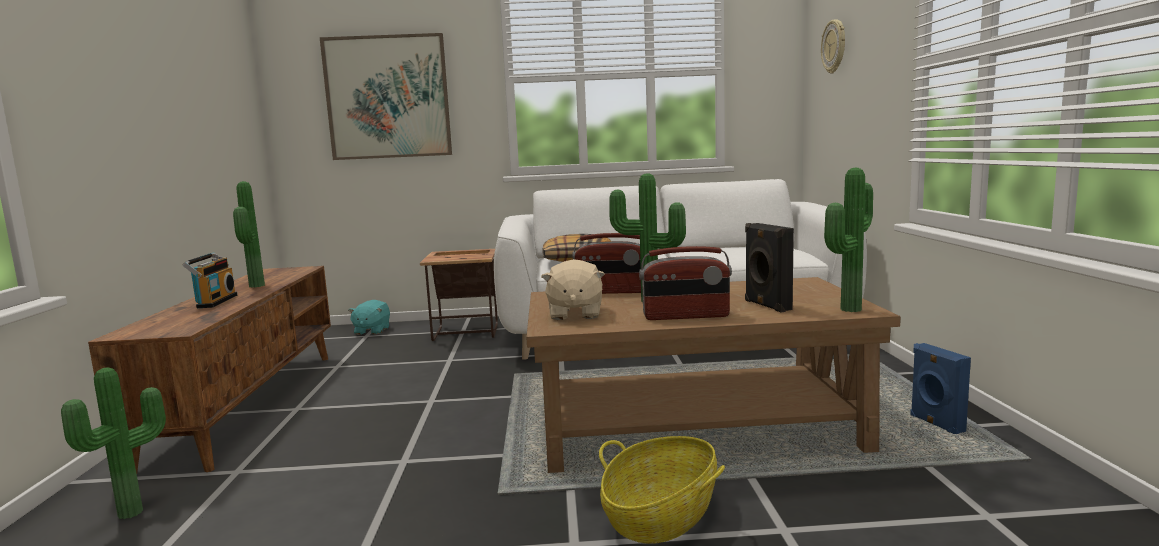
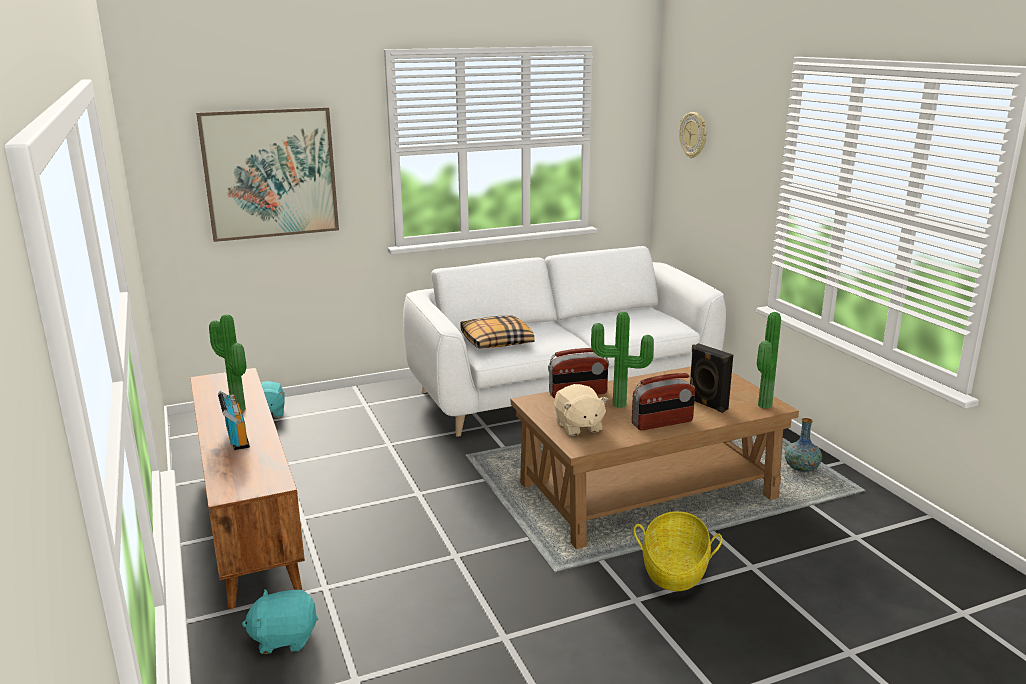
camera: 20 degrees left, 10 degrees up
potted plant [61,367,166,519] -> turquoise plush toy [242,589,318,654]
side table [420,249,498,341] -> none
blue speaker [910,343,971,434] -> vase [785,418,822,472]

